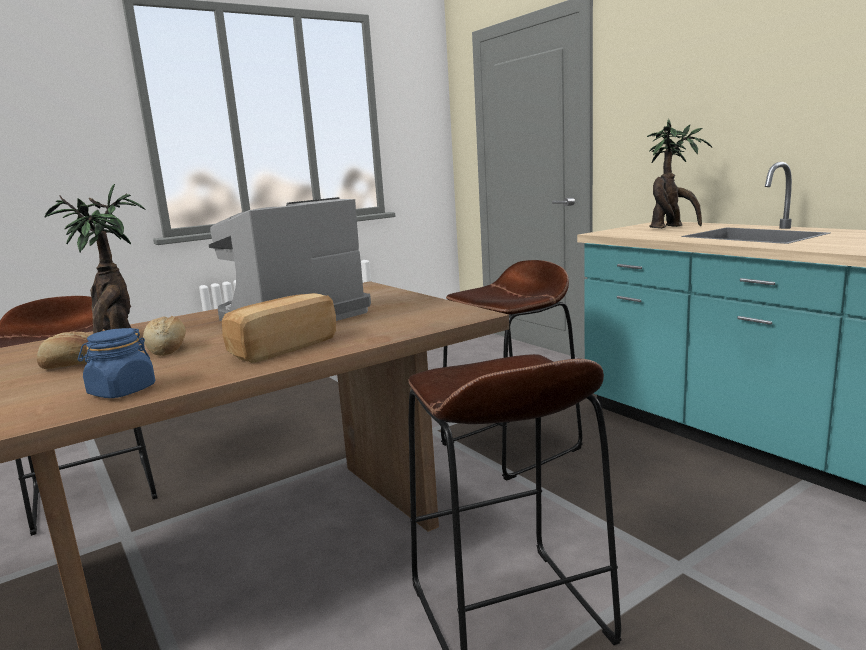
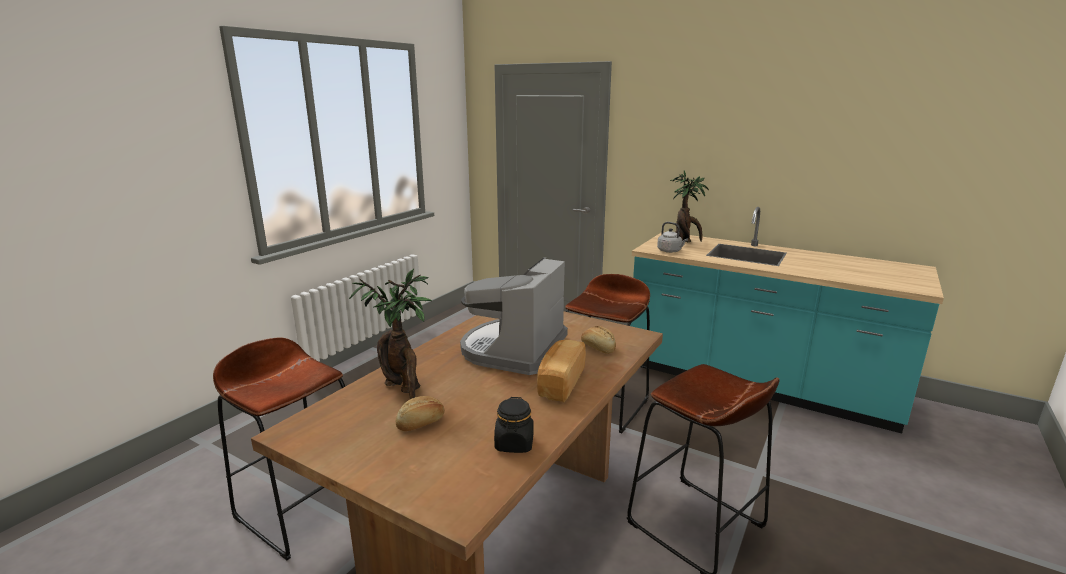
camera: 25 degrees left, 5 degrees up
blue jar [78,328,155,398] -> black jar [494,397,534,453]
bread [143,316,186,356] -> bread moved to [581,326,616,354]
none -> grey kettle [657,222,688,253]

